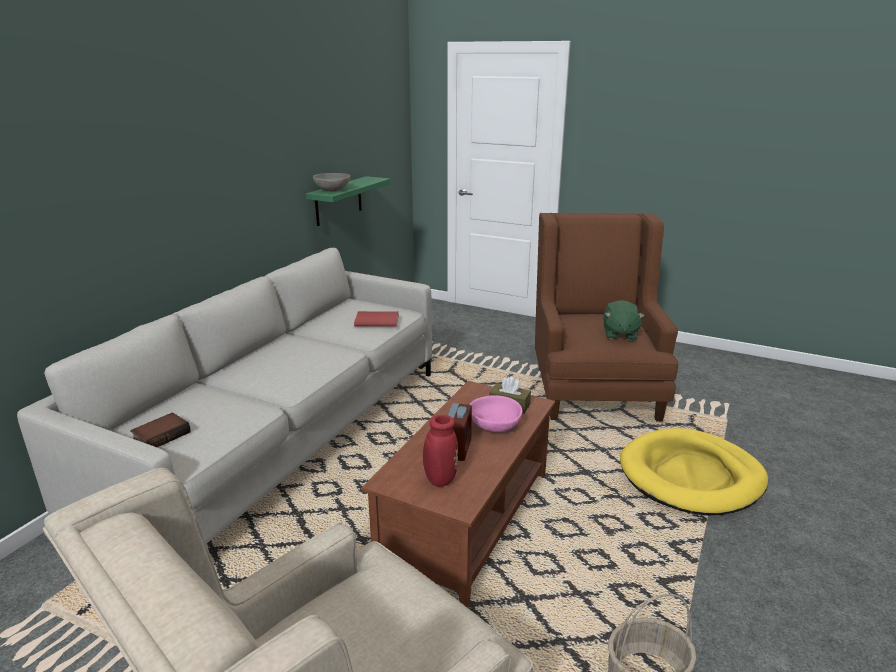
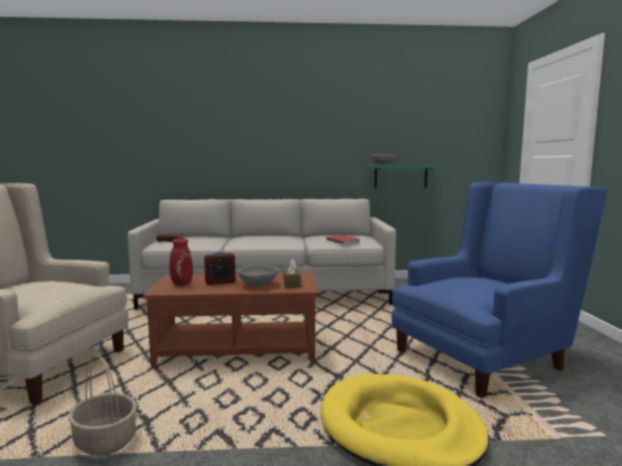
camera: 60 degrees right, 15 degrees down
pink bowl [470,395,523,432] -> grey bowl [238,265,278,286]
brown armchair [535,213,679,422] -> blue armchair [391,182,607,398]
green plush toy [604,300,645,341] -> none

